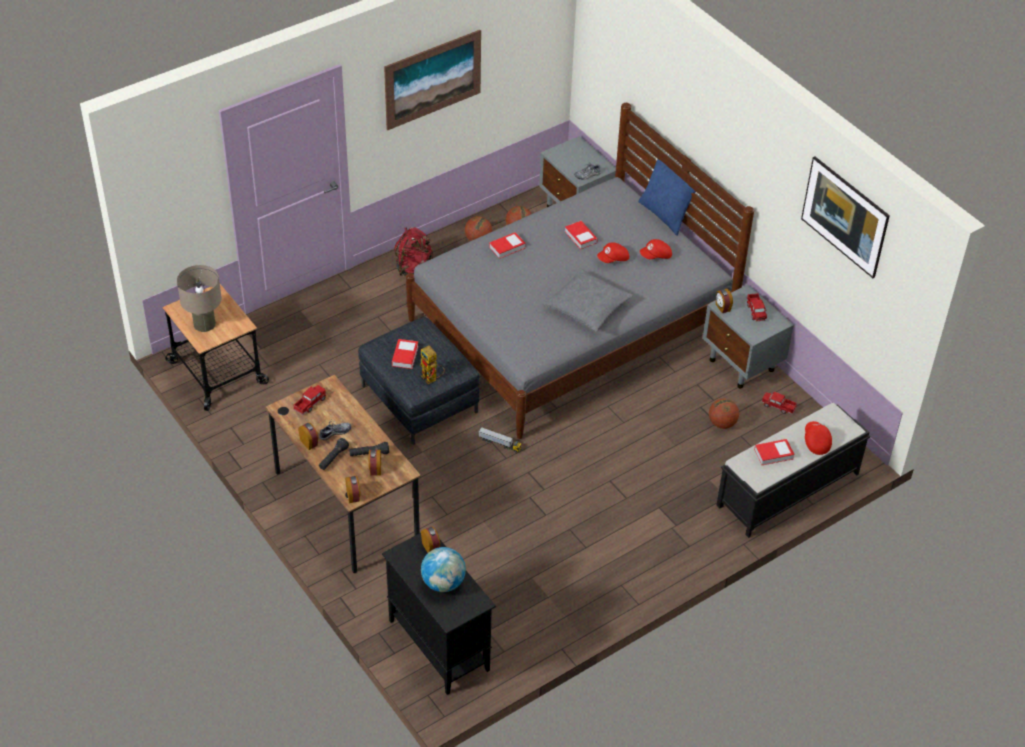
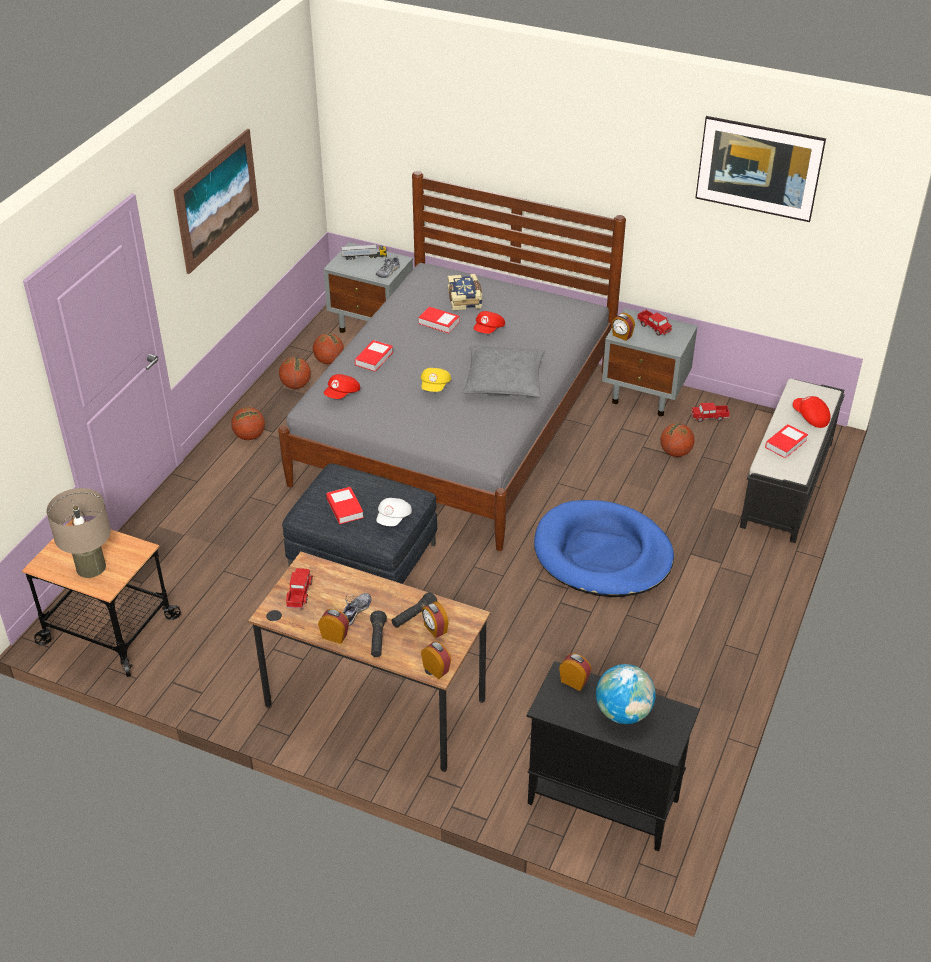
camera: 30 degrees left, 5 degrees down
red backpack [394,227,433,277] -> basketball [231,407,265,440]
toy robot [420,346,445,384] -> white cap [376,498,412,526]
toy truck [479,427,522,453] -> toy truck moved to [341,245,387,260]
blue pillow [638,159,696,236] -> none
red cap [640,239,672,259] -> red cap moved to [324,374,360,399]
none -> yellow cap [421,368,451,392]
none -> book [447,274,483,310]
none -> blue dog bed [534,500,674,597]

